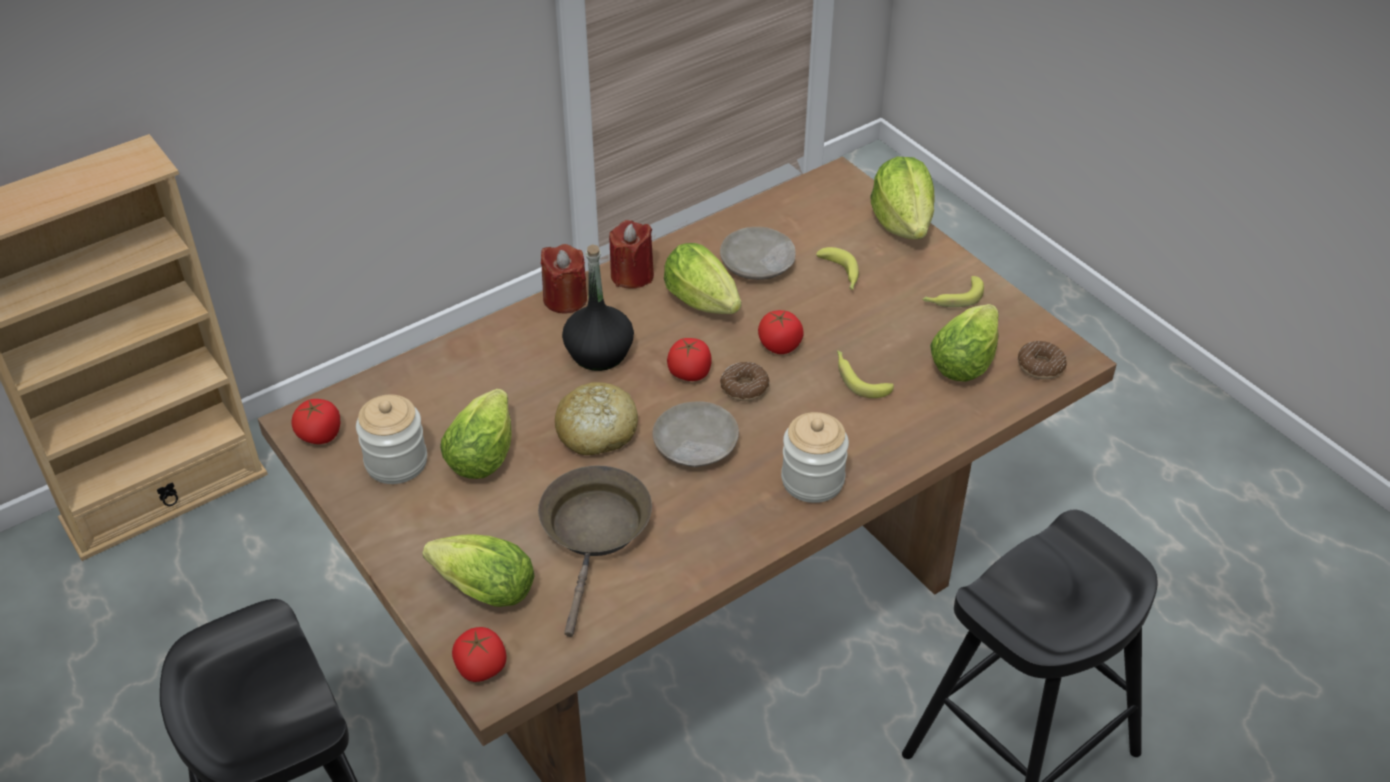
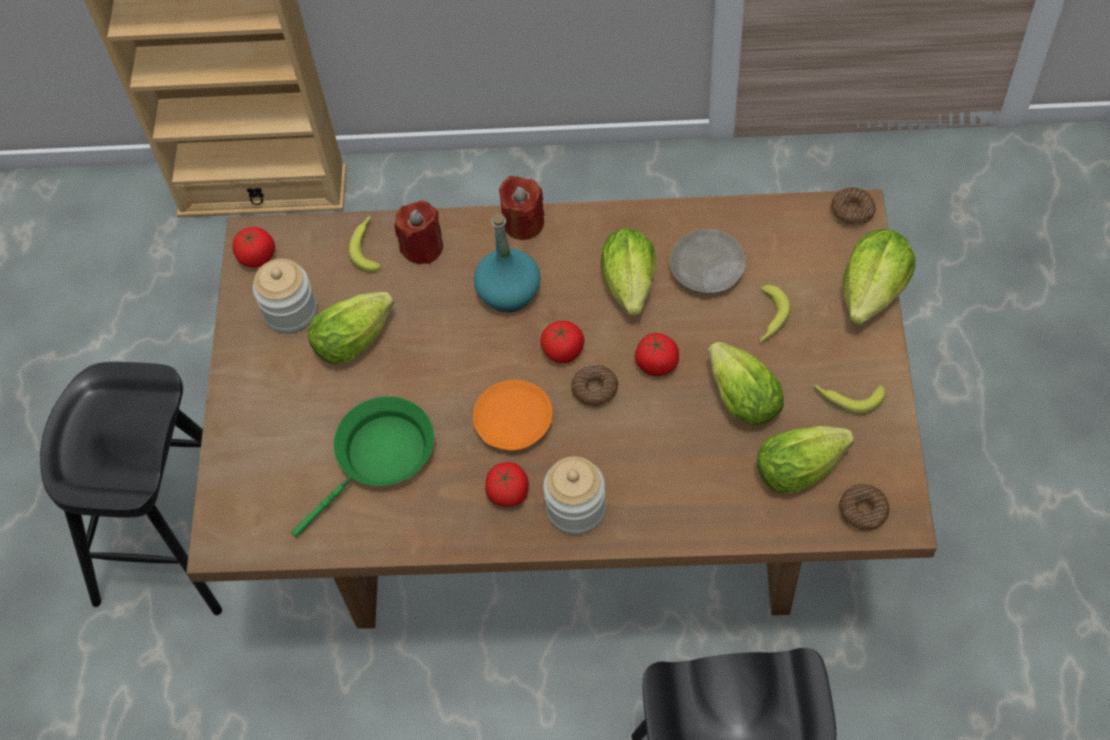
camera: 40 degrees right, 15 degrees up
lettuce [422,535,535,607] -> lettuce moved to [708,342,784,425]
tomato [452,627,507,682] -> tomato moved to [485,462,529,507]
brown frying pan [538,466,652,637] -> green frying pan [291,396,434,537]
bread [555,382,638,455] -> none
black bottle [562,244,634,371] -> turquoise bottle [474,213,541,312]
red candle [609,220,654,288] -> red candle moved to [394,200,443,264]
beige plate [653,402,739,467] -> orange plate [473,380,553,450]
banana [837,350,894,398] -> banana moved to [349,215,381,273]
none -> donut [831,188,876,226]

